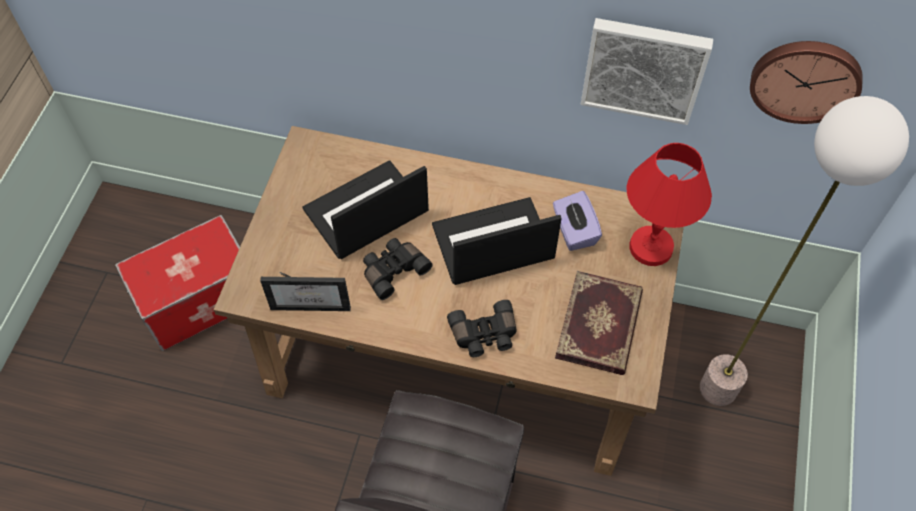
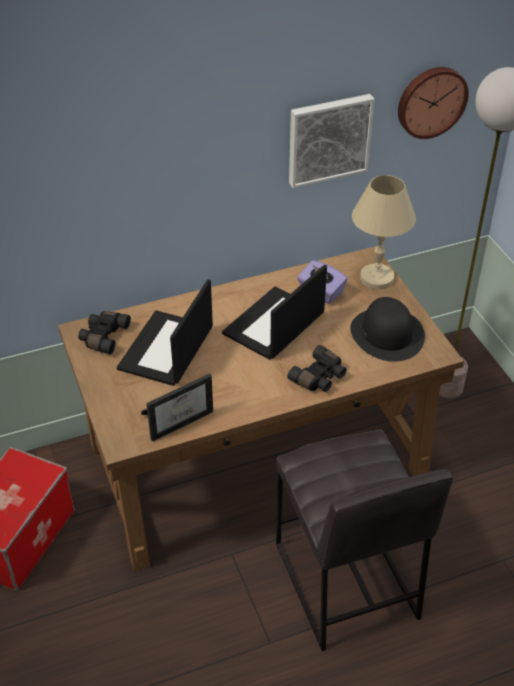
camera: 35 degrees left, 15 degrees down
black binoculars [363,238,433,300] -> black binoculars moved to [78,311,131,354]
book [555,271,643,375] -> black hat [350,297,425,362]
red table lamp [627,143,712,266] -> beige table lamp [352,175,416,290]

